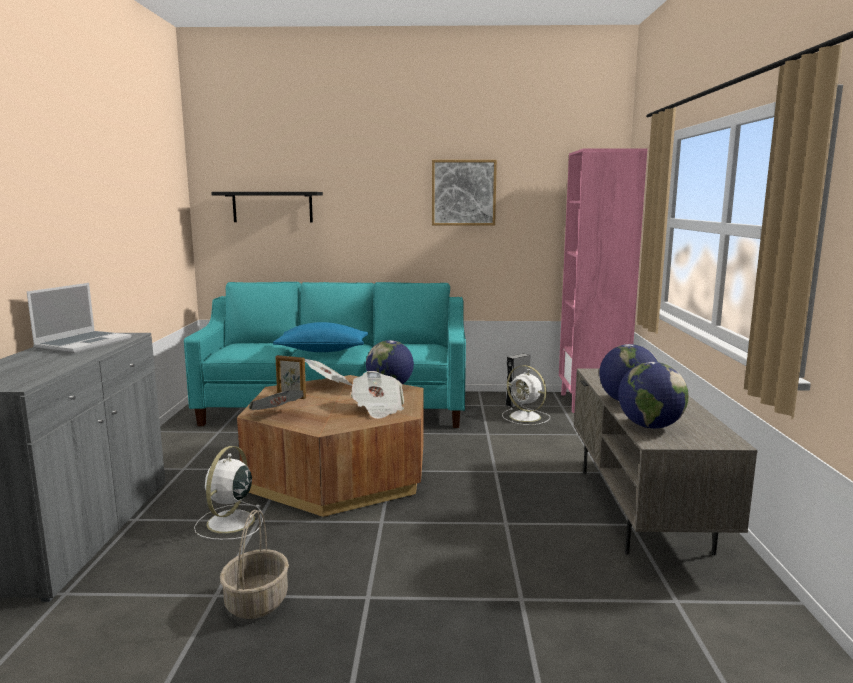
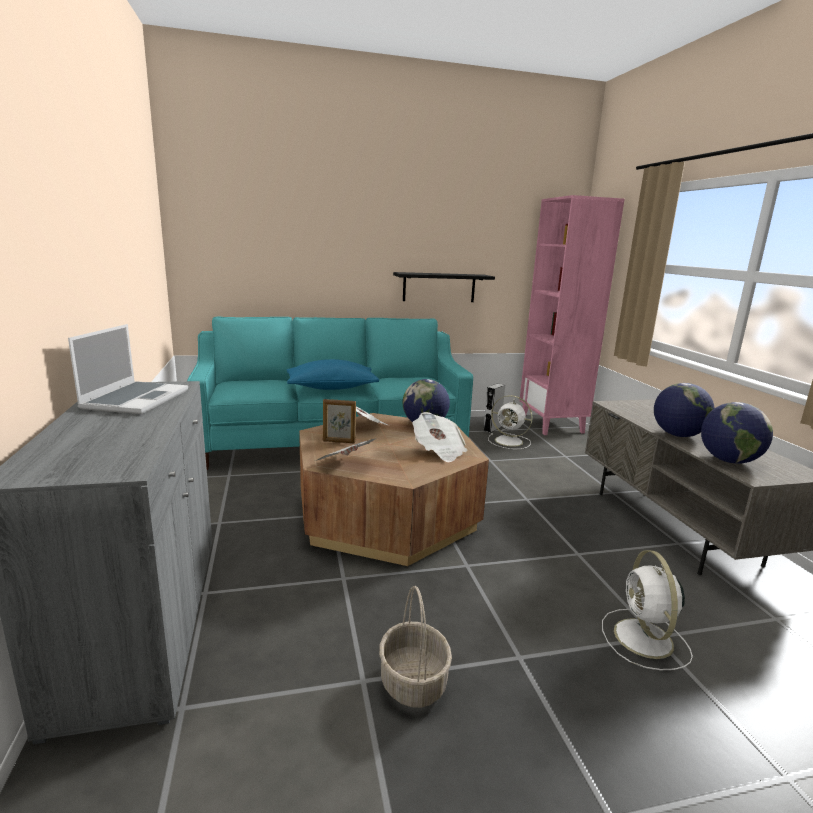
camera: 15 degrees left, 5 degrees up
white fan [194,446,263,540] -> white fan moved to [602,550,693,670]
black shelf [211,192,323,222] -> black shelf moved to [393,272,495,302]
picture [432,160,497,225] -> none

